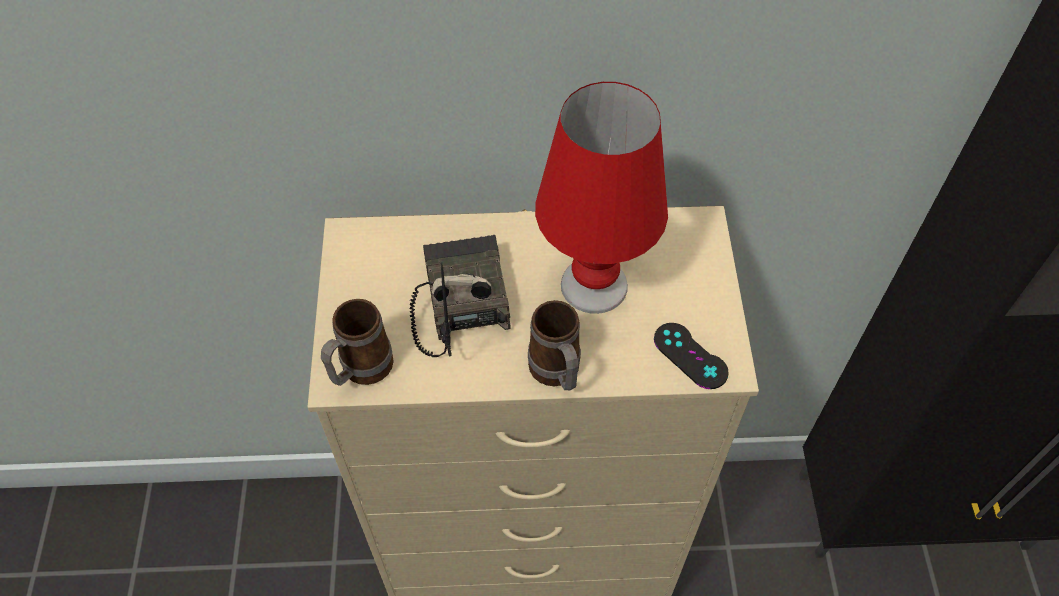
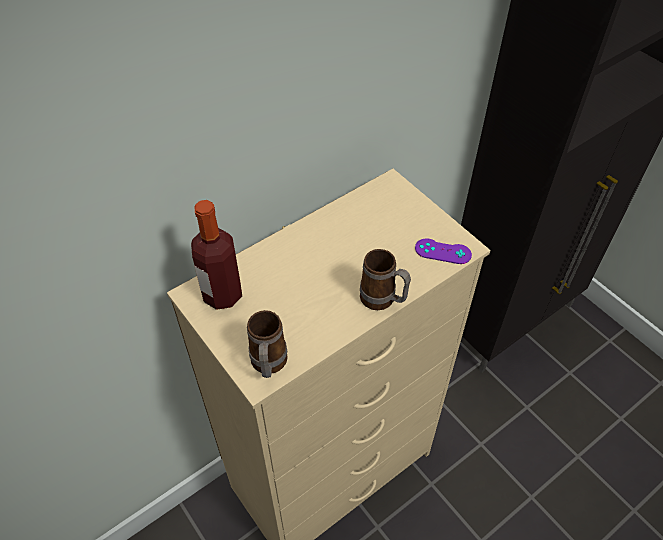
camera: 35 degrees left, 5 degrees down
radio [409,235,511,357] -> none
red table lamp [535,82,668,314] -> none
black game controller [654,323,729,389] -> purple game controller [415,238,472,264]
none -> bottle [191,200,242,310]

